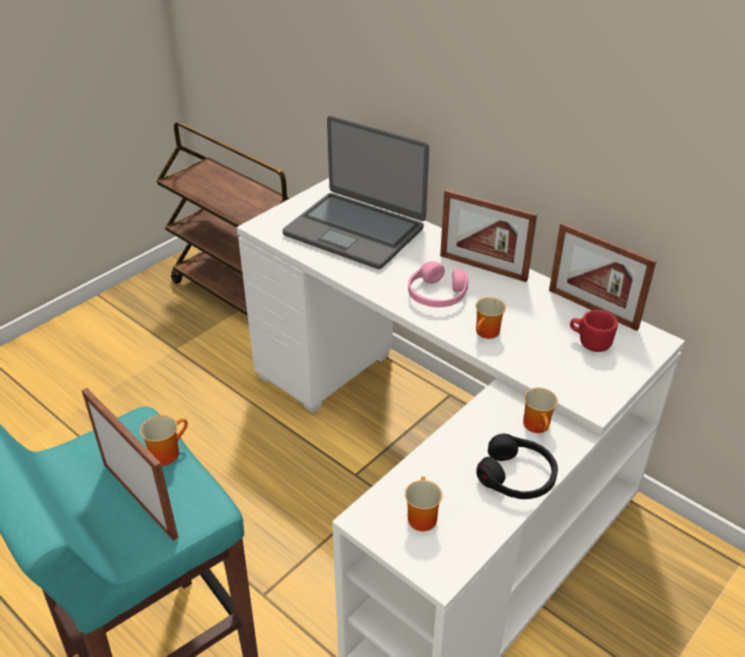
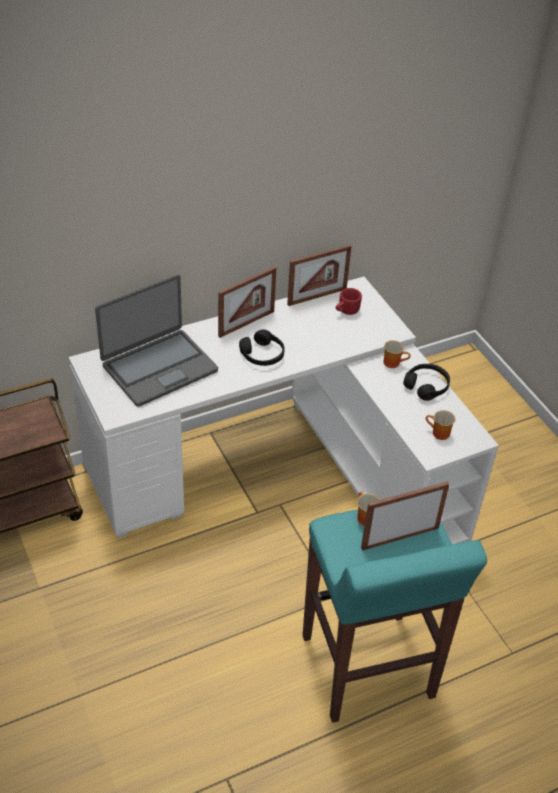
camera: 70 degrees left, 5 degrees up
pink headphones [408,261,468,307] -> black headphones [239,330,285,366]
mug [476,297,506,339] -> none

